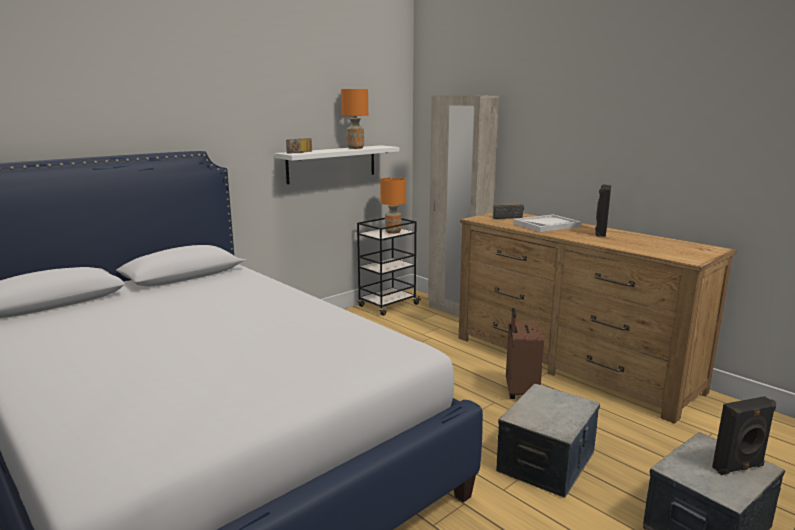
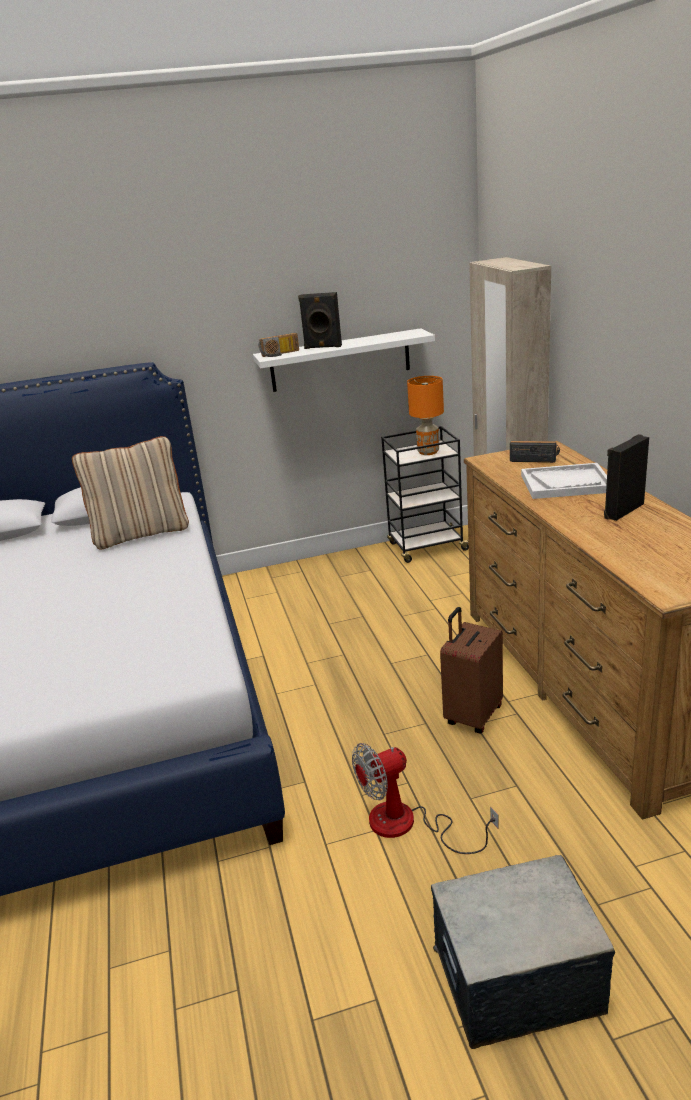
camera: 30 degrees right, 10 degrees up
orange table lamp [341,89,368,149] -> none
storage box [496,384,600,498] -> fan [352,743,499,854]
black speaker [712,396,776,475] -> black speaker moved to [298,292,342,349]
none -> beige pillow [72,436,189,550]

